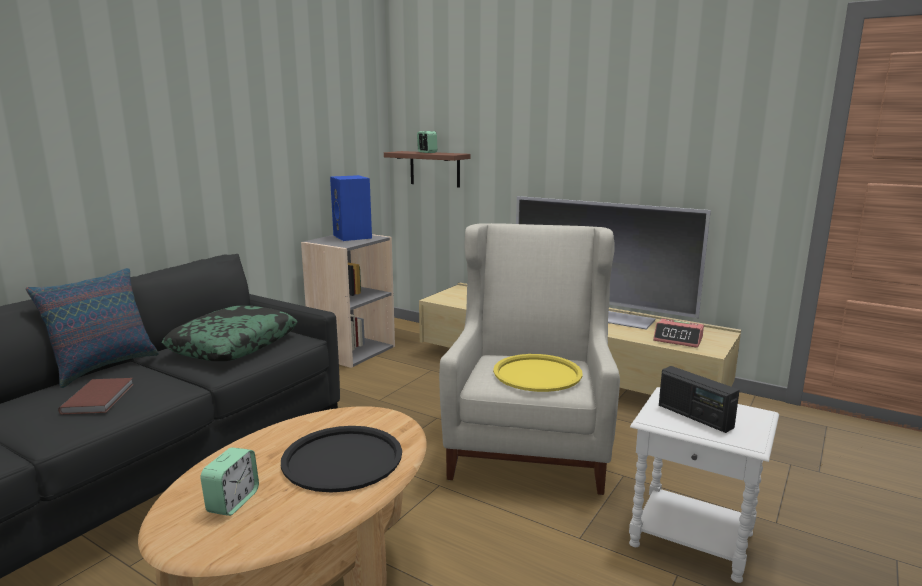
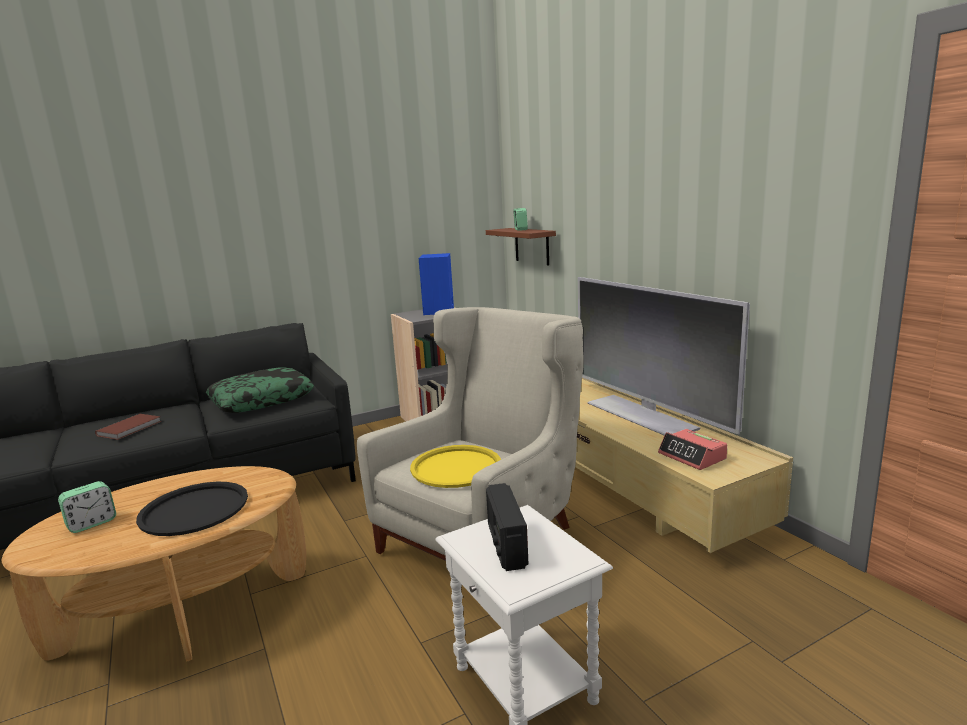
camera: 30 degrees right, 0 degrees up
blue pillow [26,268,159,388] -> none

